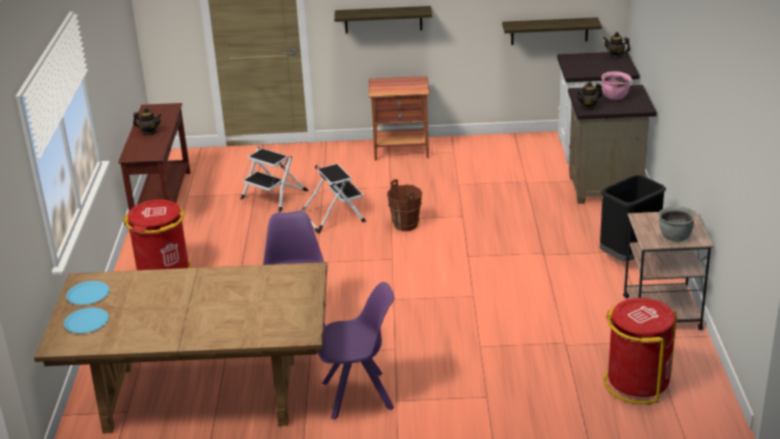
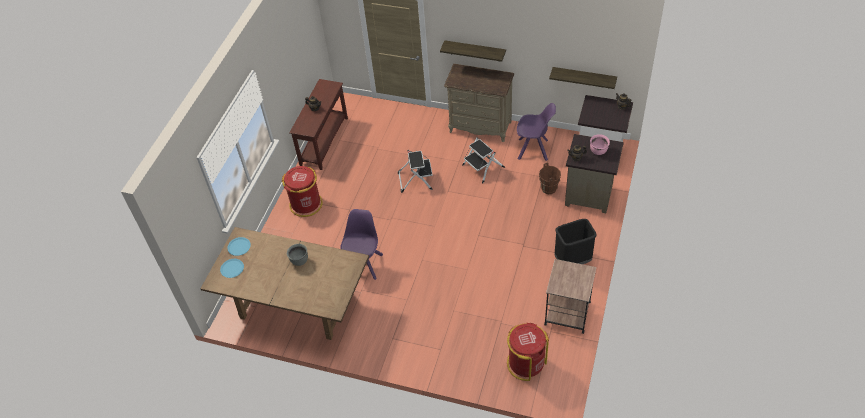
camera: 20 degrees right, 20 degrees up
step ladder [241,147,309,212] -> step ladder moved to [462,137,505,184]
purple chair [318,282,395,420] -> purple chair moved to [517,103,556,161]
nightstand [369,76,430,161] -> beige dresser [444,64,514,142]
brown bucket [387,179,422,231] -> brown bucket moved to [539,163,561,194]
grey cooking pot [658,206,696,241] -> grey cooking pot moved to [287,244,308,266]

